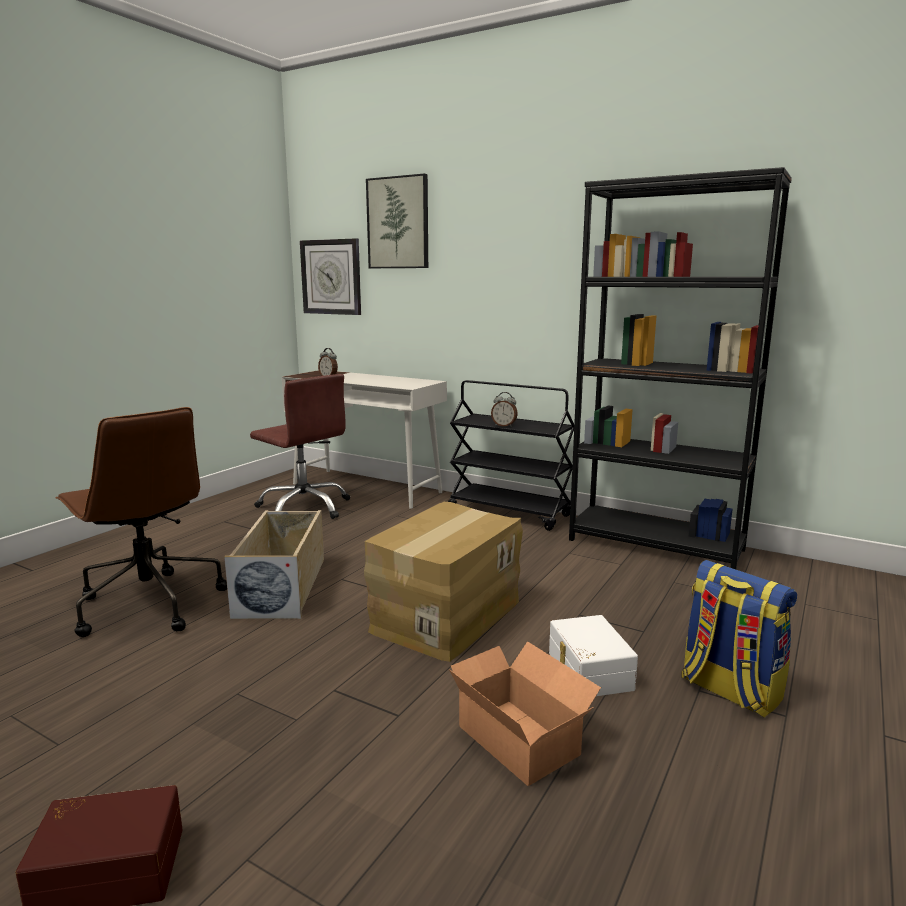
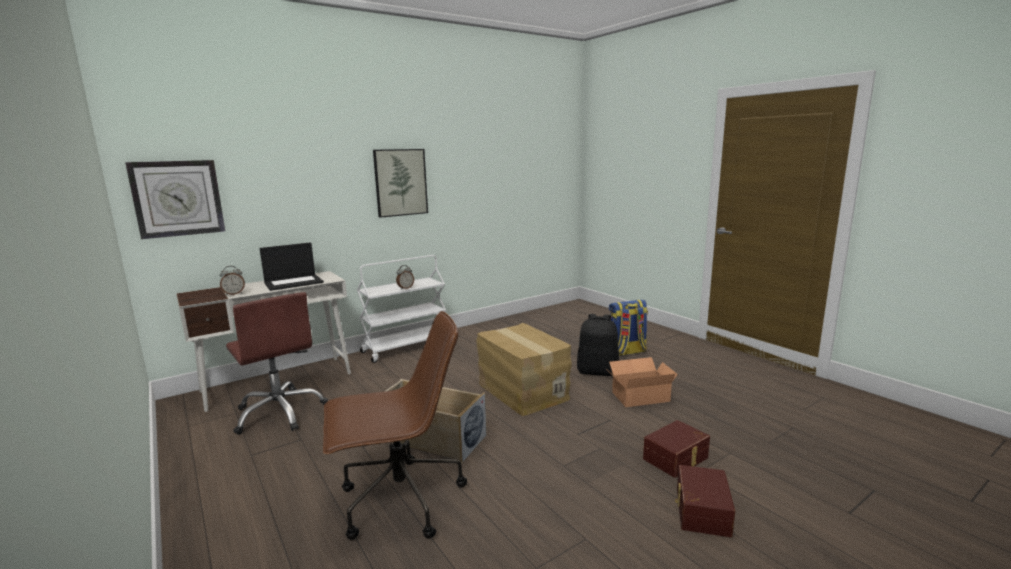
camera: 65 degrees left, 0 degrees up
brown office chair [250,374,350,519] -> brown office chair turned 75 degrees clockwise [226,292,328,435]
picture [366,173,428,268] -> picture moved to [373,149,428,218]
black cart [448,380,574,531] -> white cart [357,255,446,363]
white storage box [549,615,638,696] -> black backpack [577,314,619,376]
black bookcase [569,167,792,569] -> none
none -> laptop [260,242,324,291]
none -> brown storage box [643,420,710,478]

